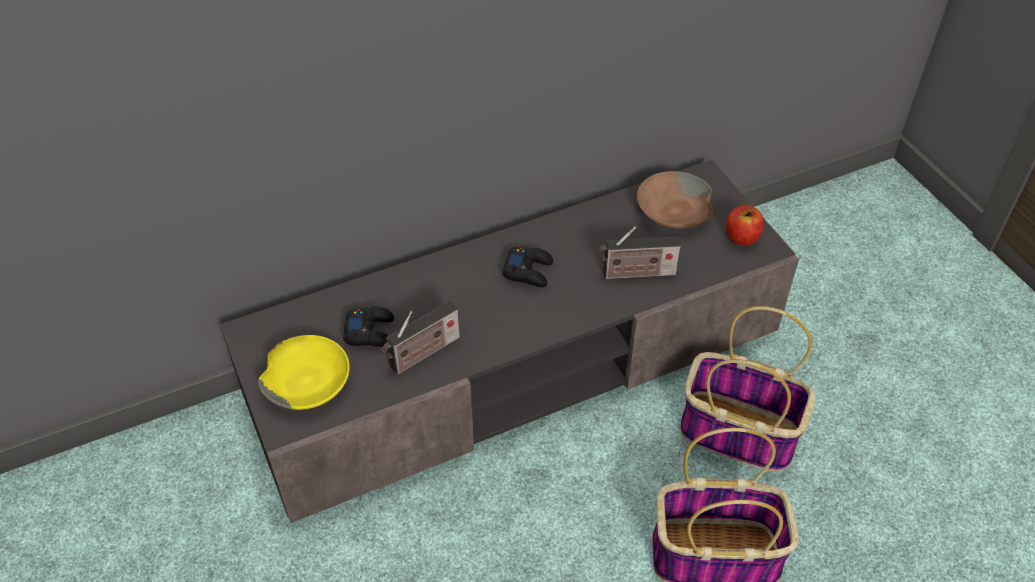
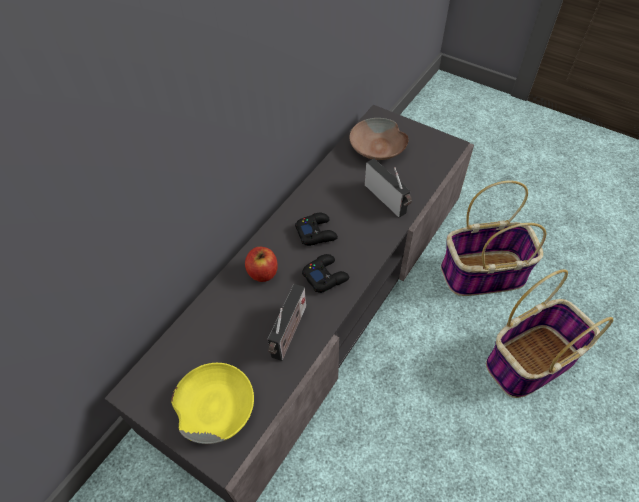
camera: 30 degrees left, 5 degrees up
black game controller [343,307,394,347] -> black game controller moved to [302,254,349,293]
radio [598,226,681,279] -> radio turned 90 degrees counterclockwise [365,159,412,218]
apple [726,205,764,245] -> apple moved to [245,247,278,282]

